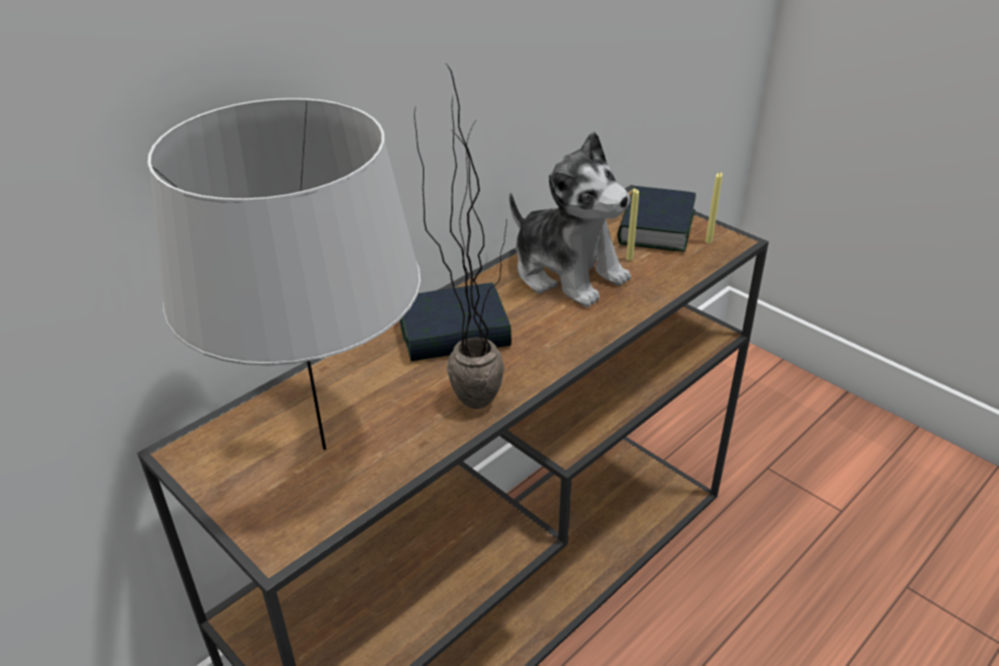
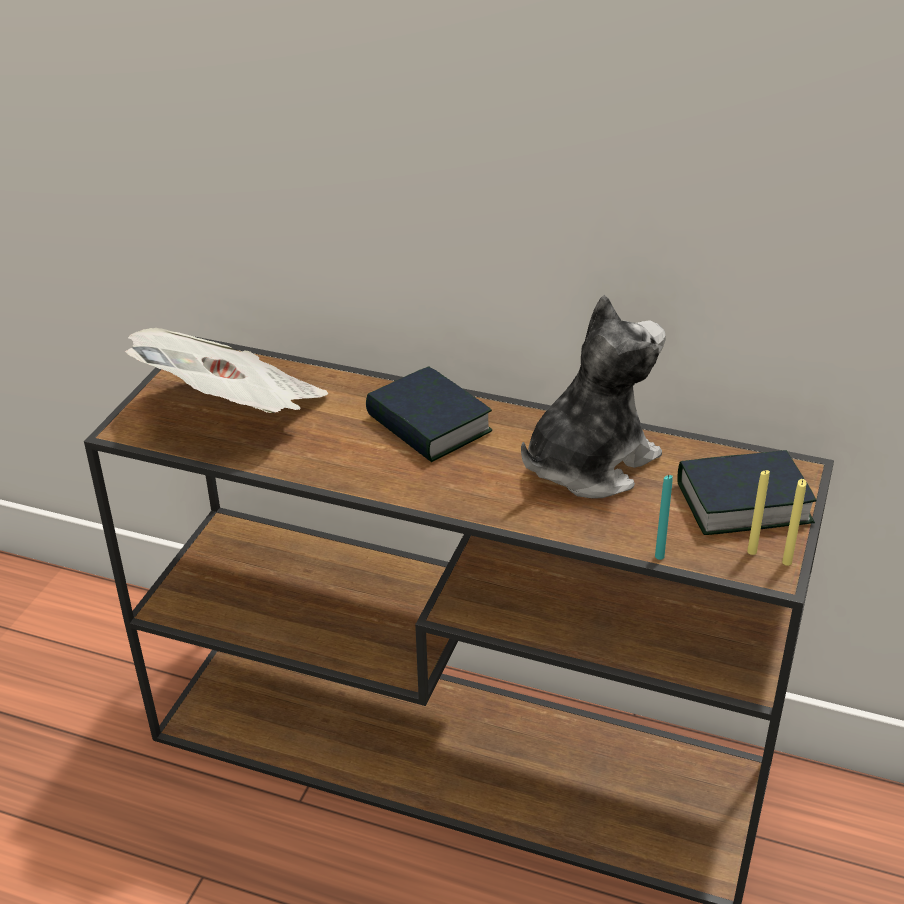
camera: 65 degrees right, 0 degrees up
grey table lamp [148,98,421,450] -> newspaper [125,328,328,414]
potted plant [414,64,507,409] -> none
plush toy [509,131,631,307] -> plush toy turned 150 degrees counterclockwise [521,295,666,499]
yellow candle [626,188,639,261] -> yellow candle moved to [782,479,807,566]
none -> turquoise candle [655,474,673,560]

